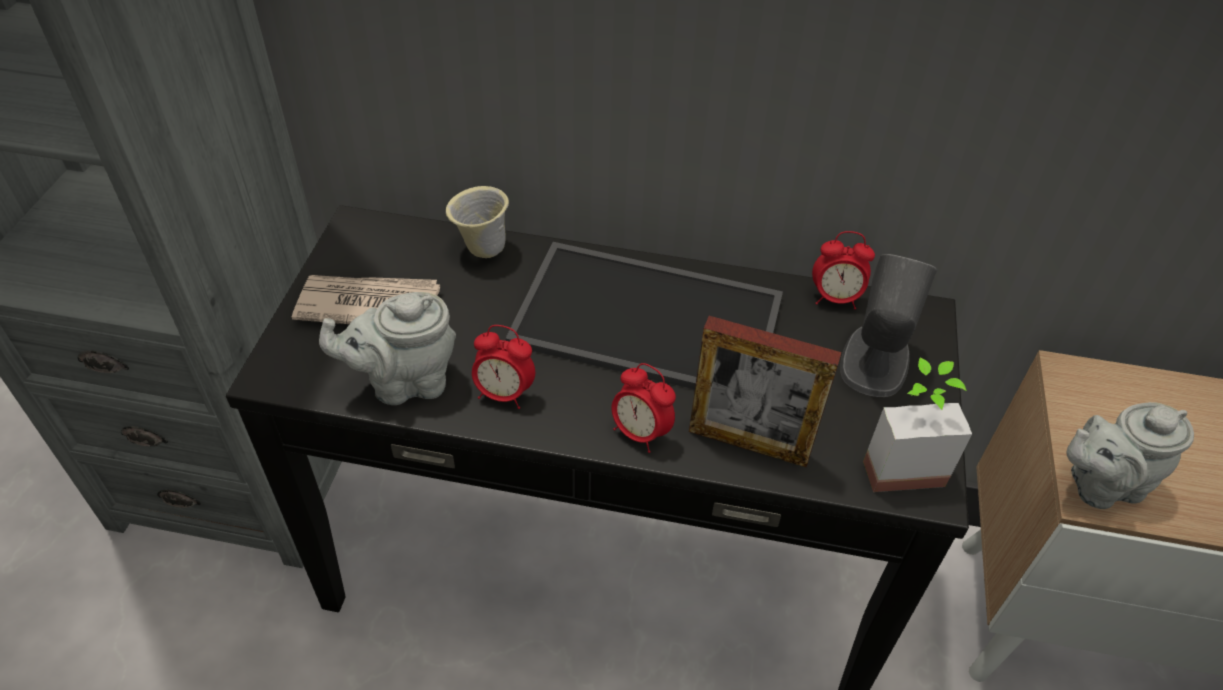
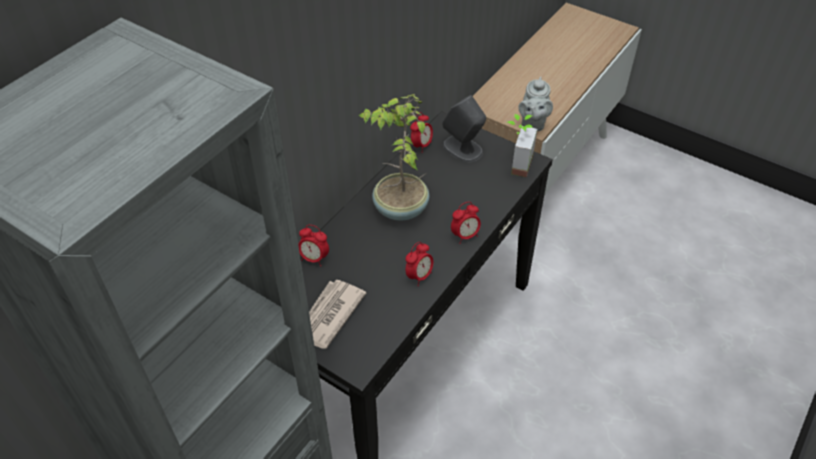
camera: 65 degrees left, 0 degrees up
grey teapot [319,292,456,405] -> none
beige mug [446,186,509,258] -> alarm clock [298,225,329,267]
tray [505,242,783,389] -> potted plant [358,94,430,221]
picture frame [689,316,841,467] -> none

